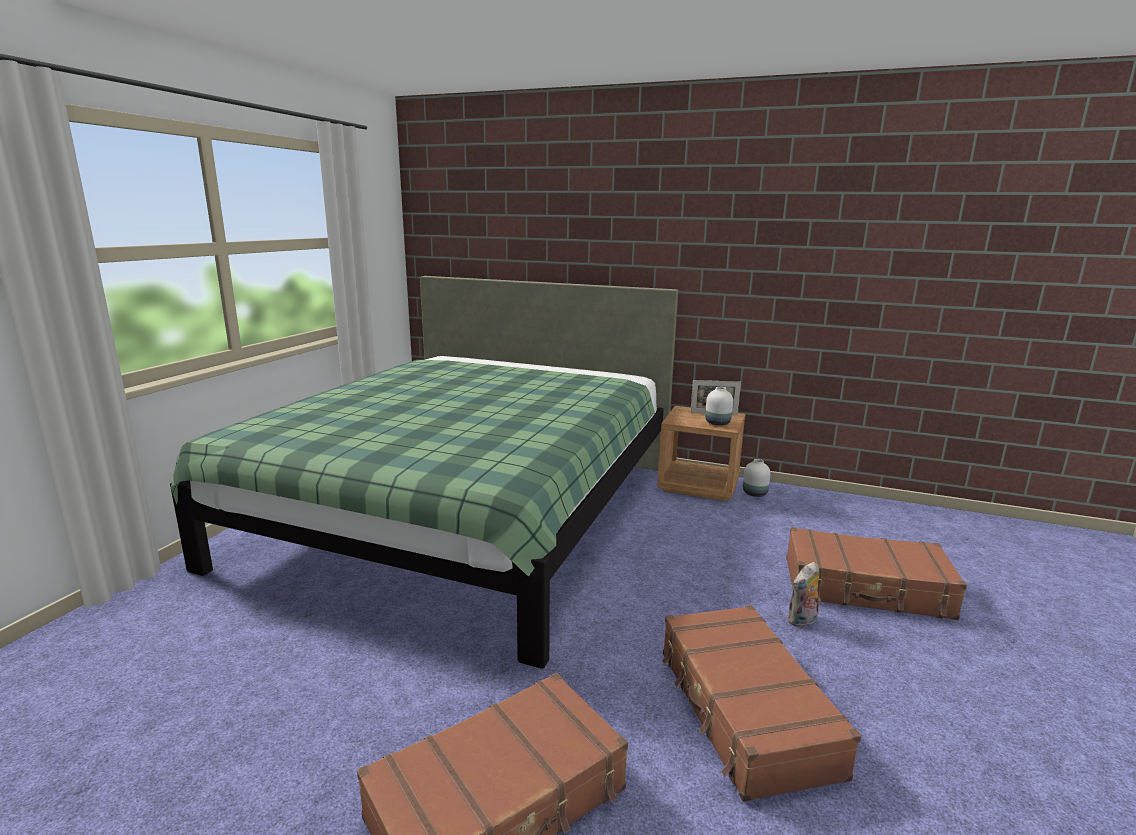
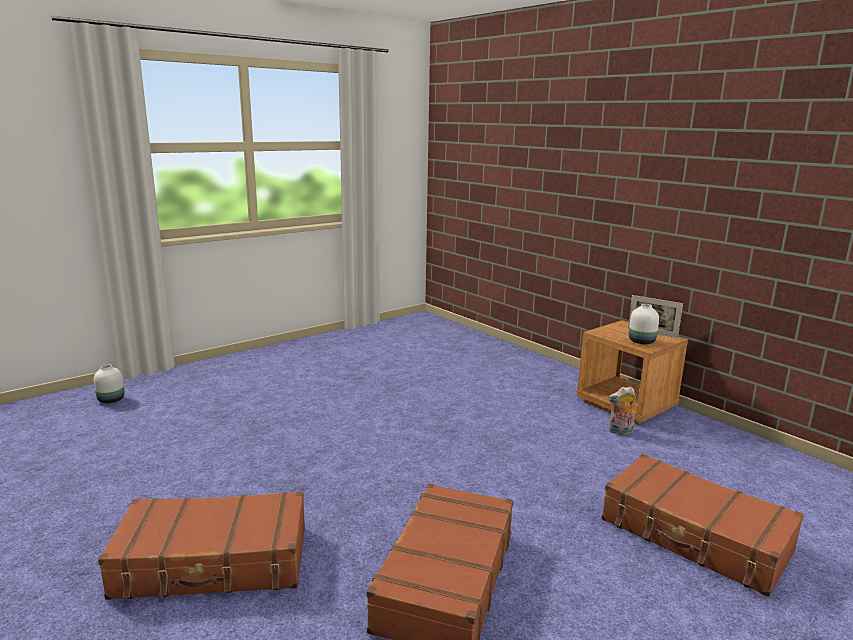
camera: 30 degrees right, 0 degrees up
green bed [170,276,678,669] -> none
white vase [743,459,771,497] -> white vase moved to [94,364,125,403]
plush toy [787,562,821,627] -> plush toy moved to [608,386,636,435]

